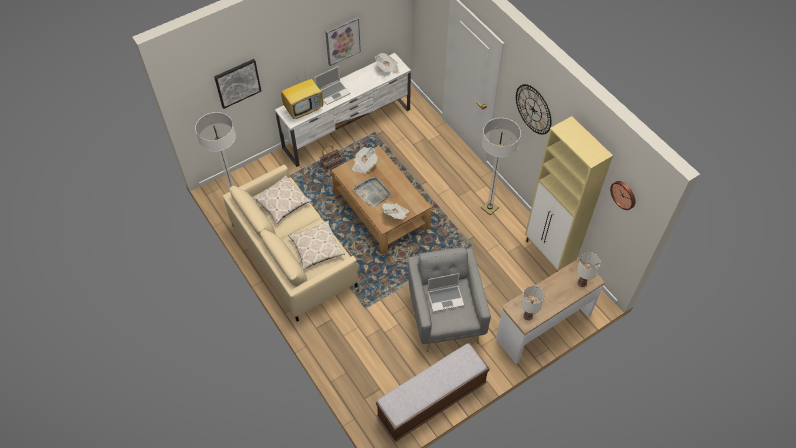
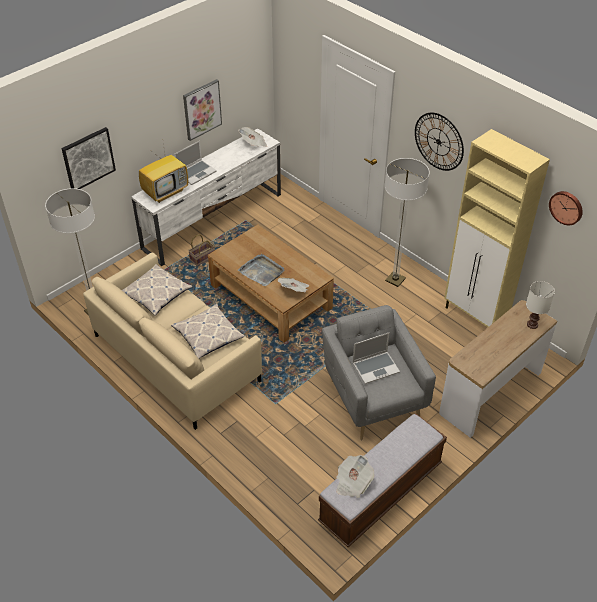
camera: 10 degrees left, 10 degrees down
newspaper [352,147,378,174] -> newspaper moved to [336,455,374,498]
white table lamp [521,286,545,320] -> none

